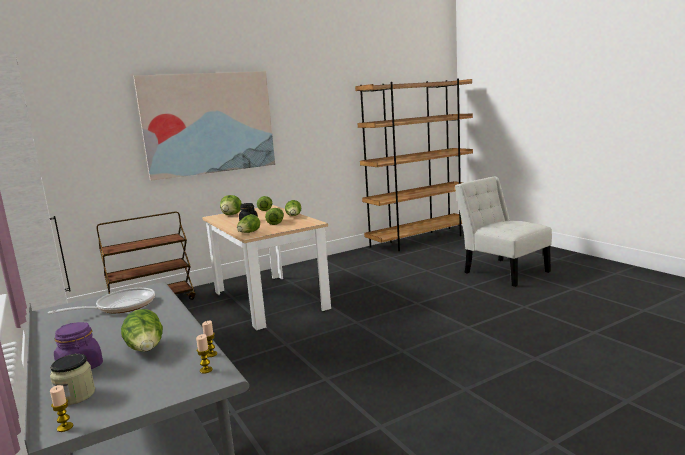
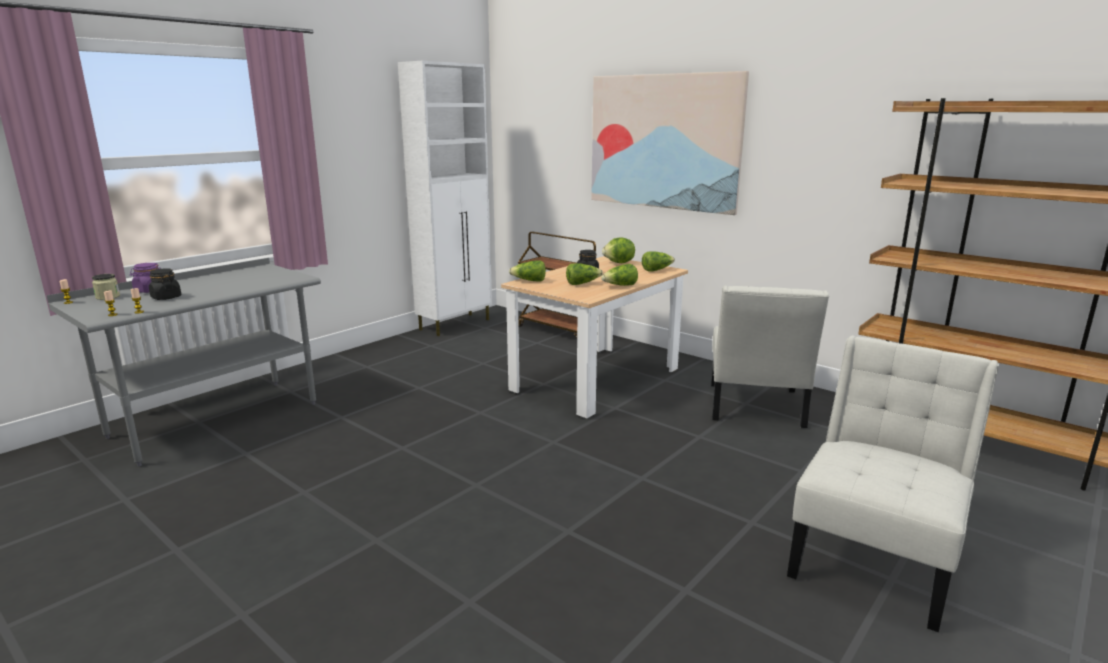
camera: 70 degrees right, 5 degrees up
frying pan [48,288,155,314] -> none
lettuce [121,309,163,352] -> black jar [149,269,181,300]
none -> white chair [711,286,829,428]

